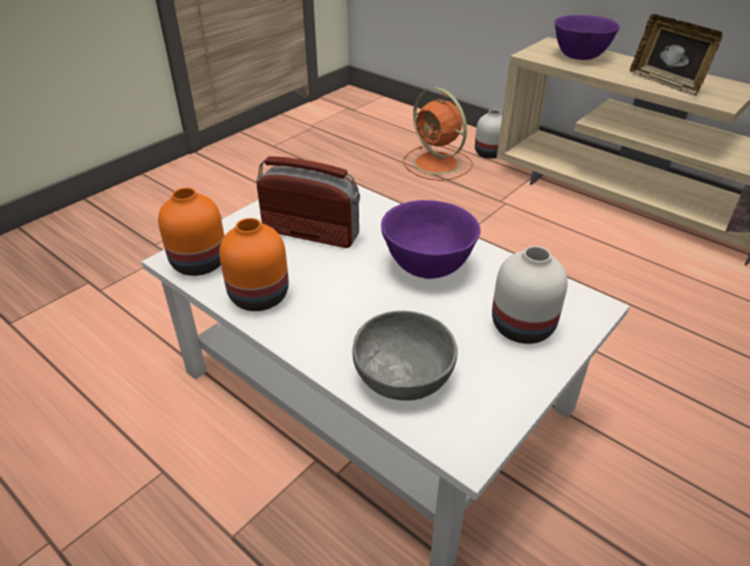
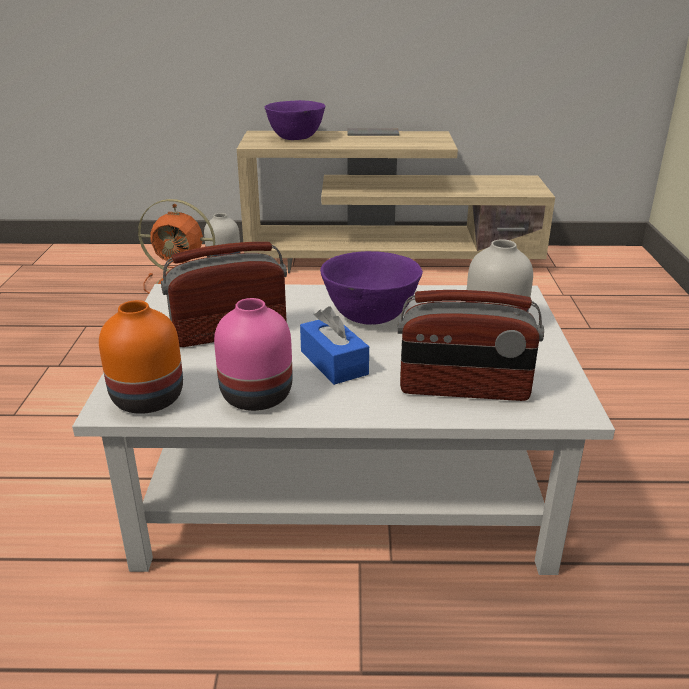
camera: 40 degrees left, 10 degrees down
orange vase [219,218,289,311] -> pink vase [214,298,292,411]
grey bowl [352,311,458,400] -> radio [398,290,544,401]
picture frame [630,14,723,96] -> none
none -> blue tissue box [300,306,369,385]

